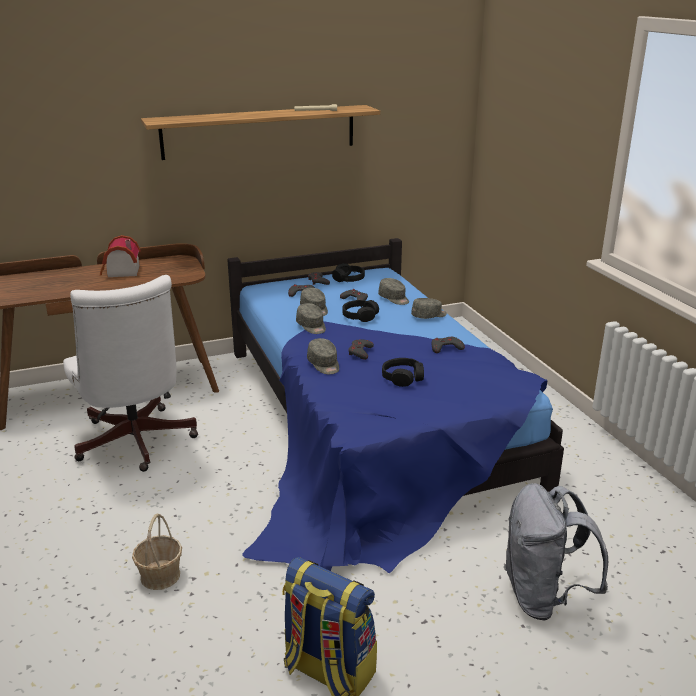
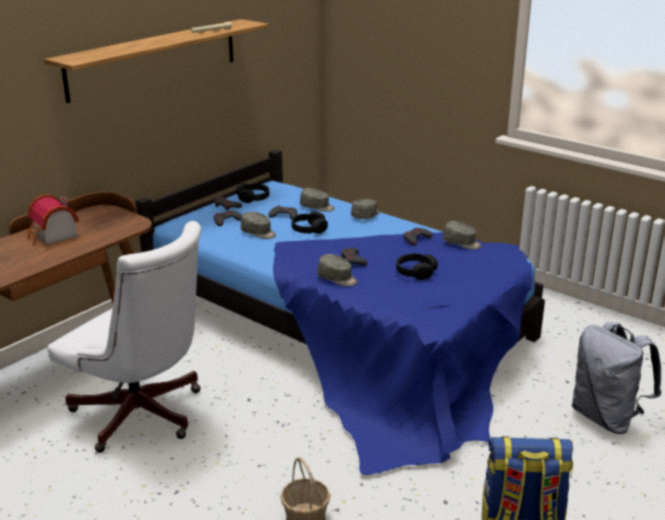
camera: 30 degrees left, 0 degrees up
grey cap [296,303,326,334] -> grey cap moved to [443,221,482,250]

